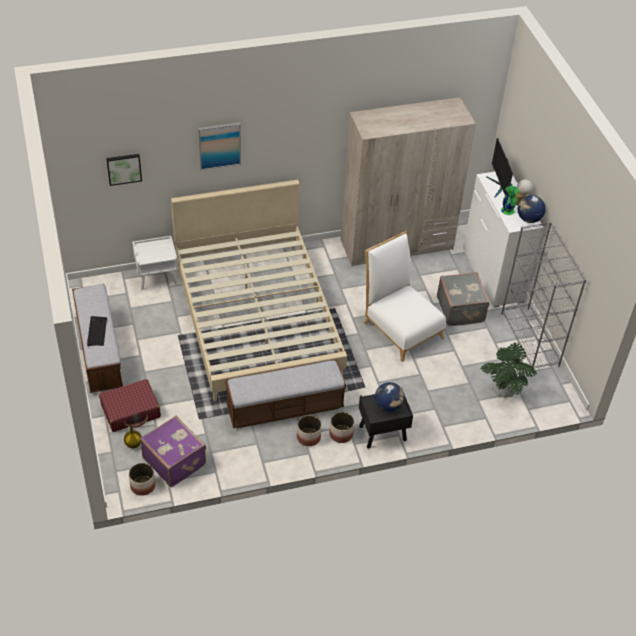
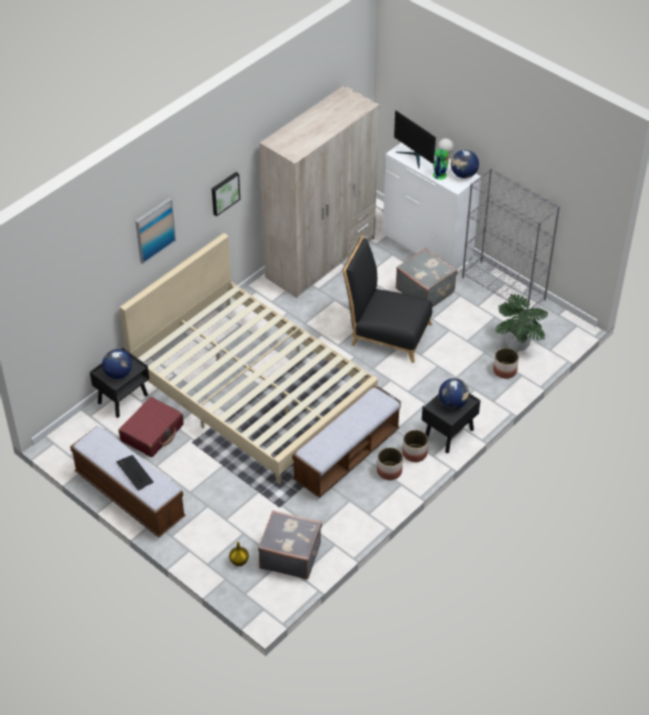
camera: 30 degrees left, 0 degrees up
red suitcase [99,379,161,432] -> red suitcase moved to [119,397,184,457]
picture [106,154,142,186] -> picture moved to [212,172,240,216]
planter [129,463,156,496] -> planter moved to [493,348,519,379]
white nightstand [132,236,178,290] -> black nightstand [90,348,149,418]
purple suitcase [140,416,206,487] -> grey suitcase [258,511,322,579]
white chair [364,231,446,362] -> black chair [342,235,432,363]
none -> globe [102,349,132,379]

